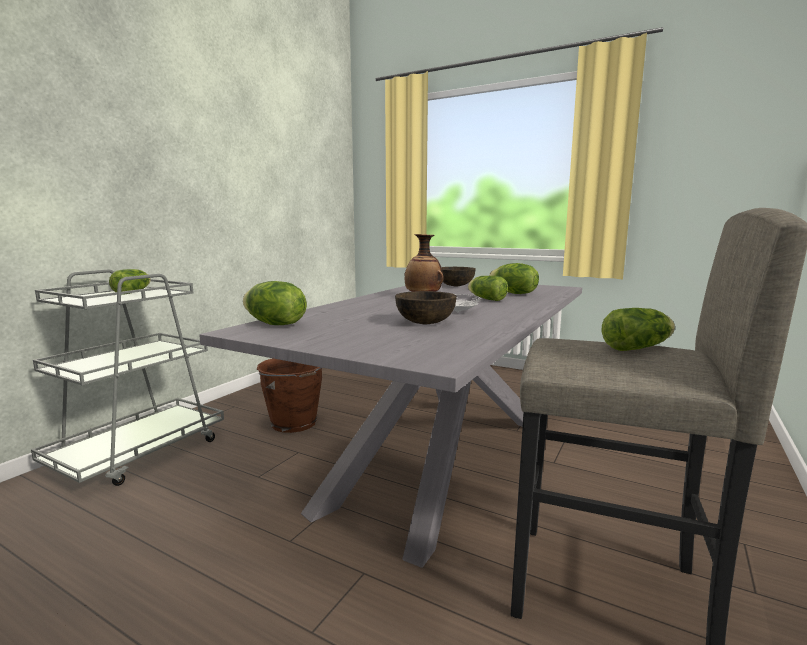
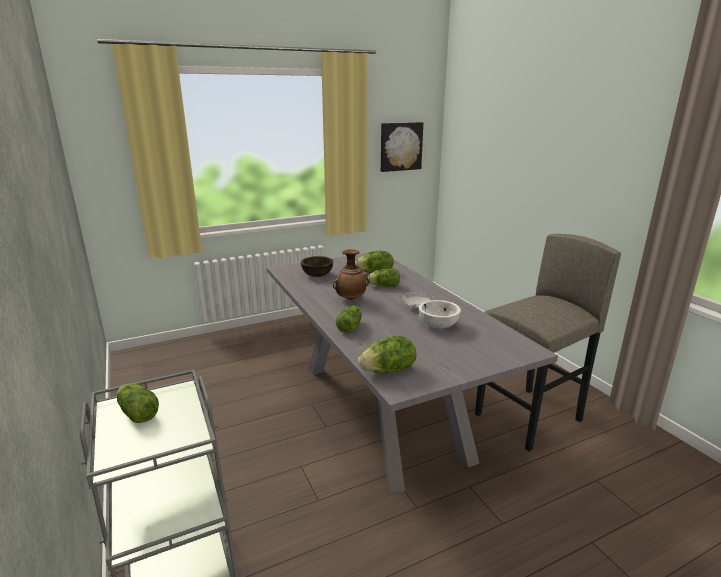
camera: 55 degrees left, 10 degrees up
brown bucket [257,358,322,433] -> none
brown bowl [395,291,457,324] -> white bowl [419,300,461,329]
lettuce [602,308,675,351] -> lettuce moved to [336,305,362,333]
none -> picture [381,122,423,172]

